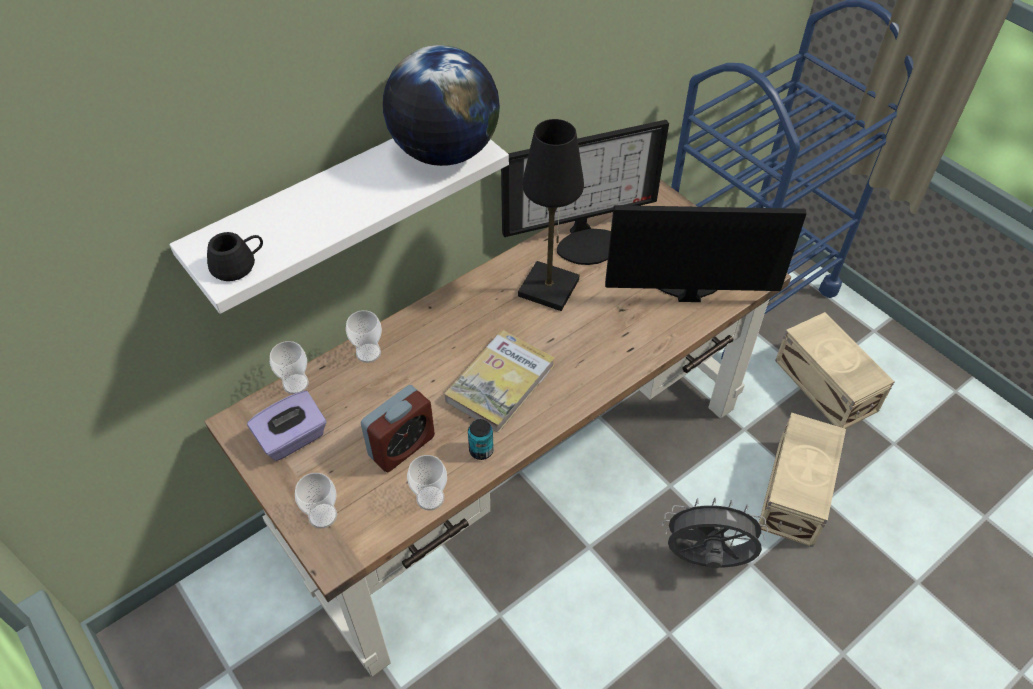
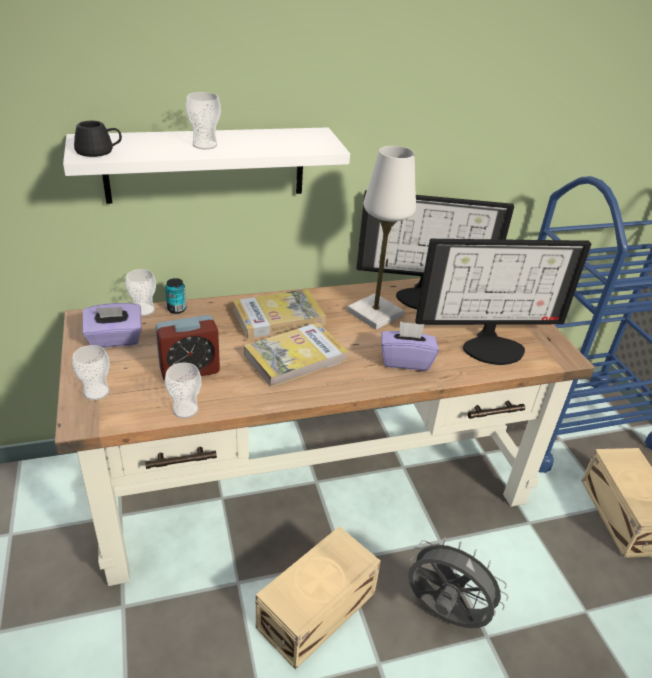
camera: 20 degrees right, 15 degrees down
cup [346,310,382,363] -> cup moved to [185,92,221,149]
globe [383,45,500,166] -> none
can [468,419,494,460] -> can moved to [165,278,187,314]
black table lamp [518,119,584,311] -> white table lamp [347,146,416,330]
monitor [605,205,807,302] -> monitor turned 150 degrees clockwise [415,239,591,365]
beige storage box [759,412,846,547] -> beige storage box moved to [256,526,381,670]
none -> book [233,289,326,339]
none -> purple tissue box [381,321,439,371]

